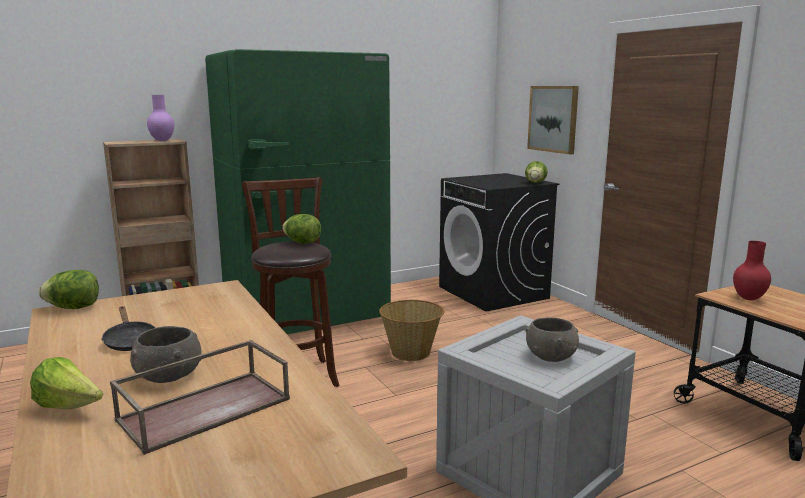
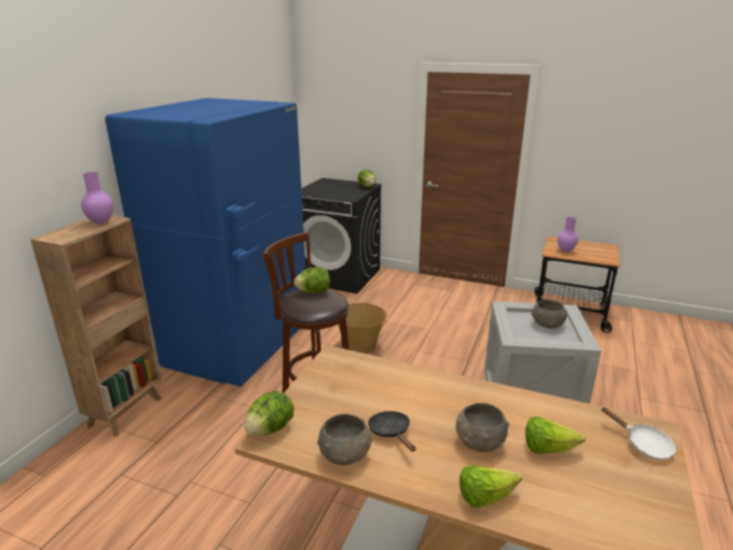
camera: 40 degrees left, 10 degrees up
black frying pan [101,306,155,351] -> black frying pan turned 135 degrees counterclockwise [368,411,416,452]
brown tray [110,340,290,455] -> lettuce [525,416,585,454]
green fridge [205,49,391,334] -> blue fridge [105,98,306,387]
picture [527,86,579,154] -> none
red vase [733,241,771,300] -> purple vase [557,217,578,252]
none -> grey bowl [317,414,373,465]
none -> white frying pan [601,407,676,460]

